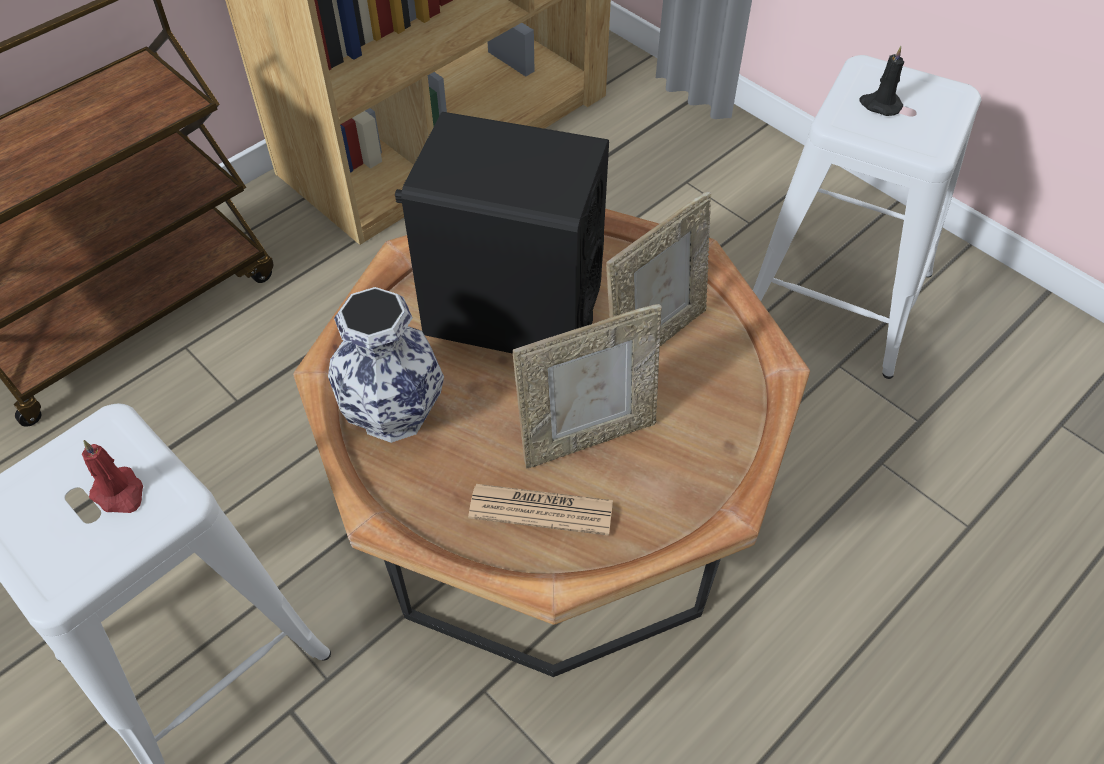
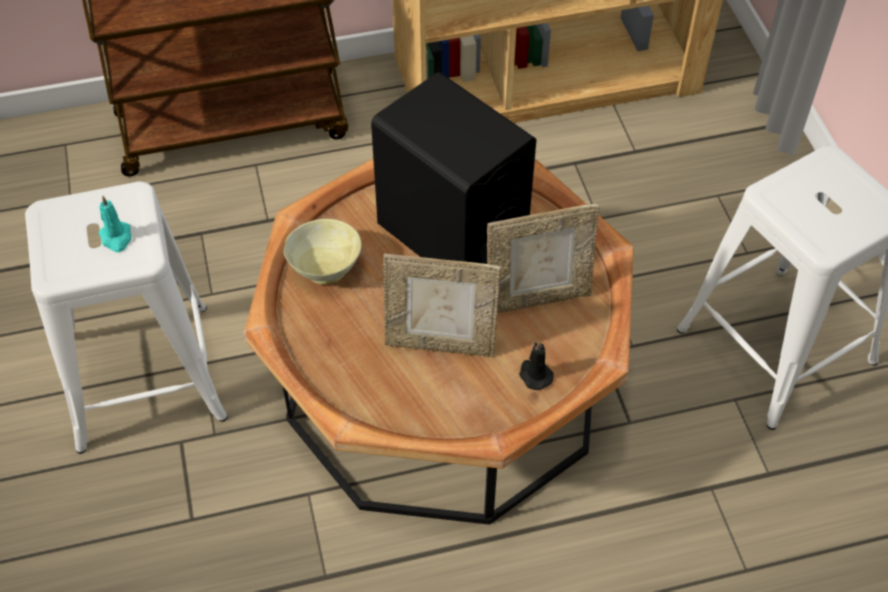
camera: 30 degrees right, 0 degrees up
red candle [82,440,143,513] -> turquoise candle [99,195,132,252]
vase [328,287,444,443] -> beige bowl [284,219,362,284]
newspaper [468,484,613,536] -> none
black candle [859,46,904,116] -> black candle moved to [519,340,554,390]

